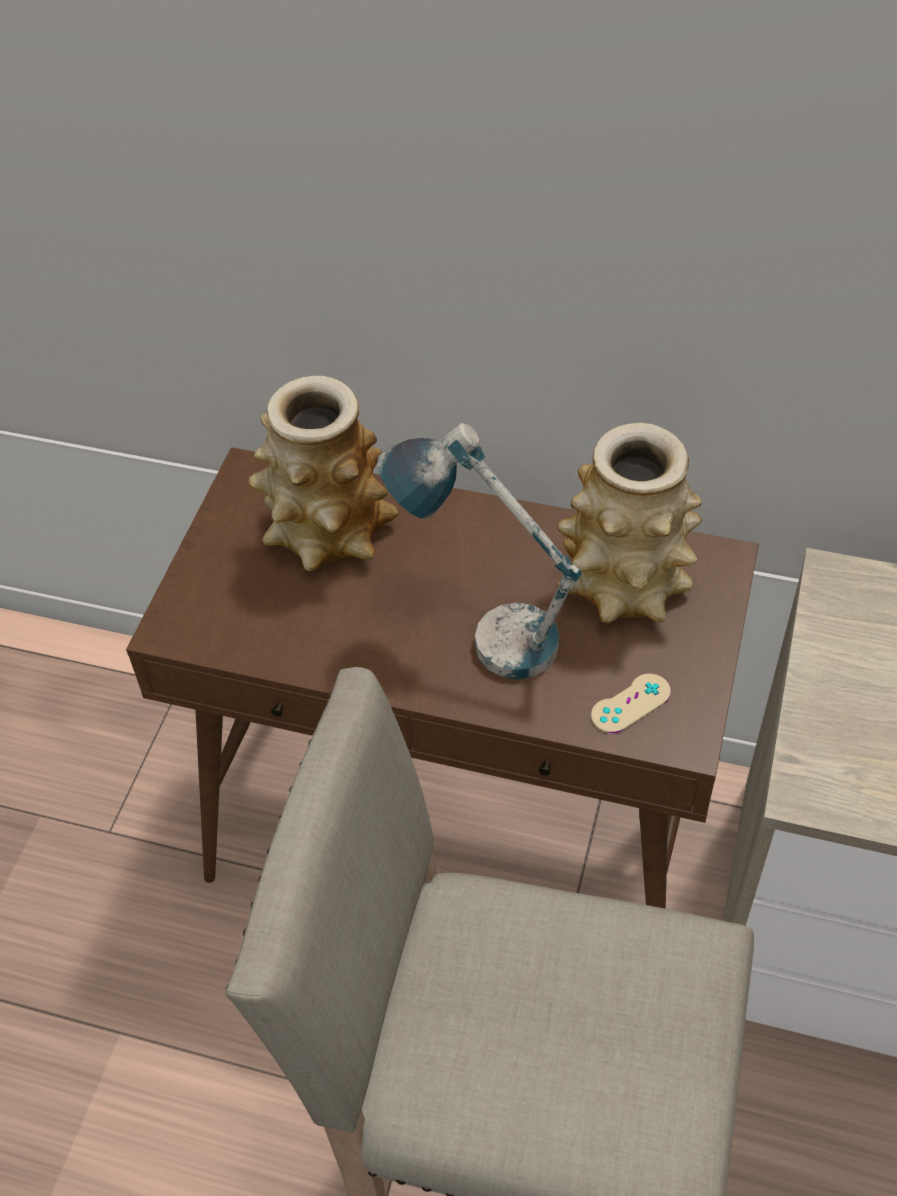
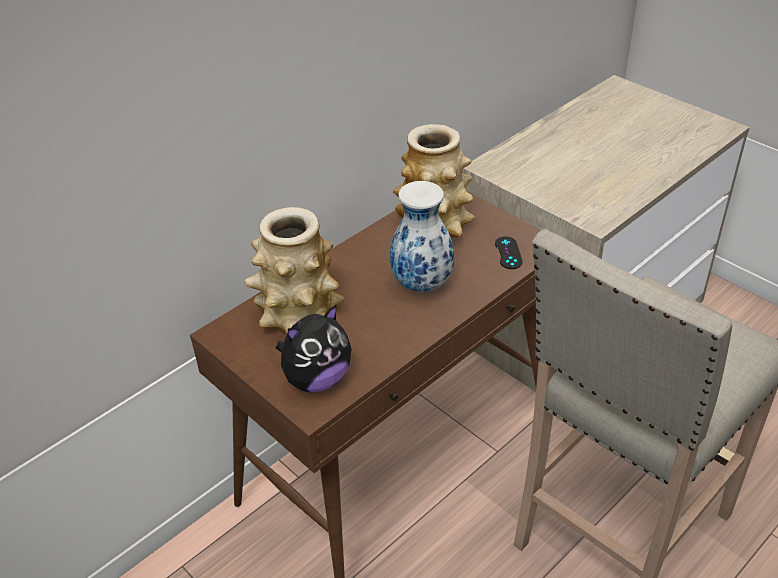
camera: 60 degrees left, 10 degrees down
table lamp [377,423,582,679] -> vase [390,181,454,292]
beige game controller [591,674,671,733] -> black game controller [495,236,523,269]
none -> plush toy [276,305,351,392]

